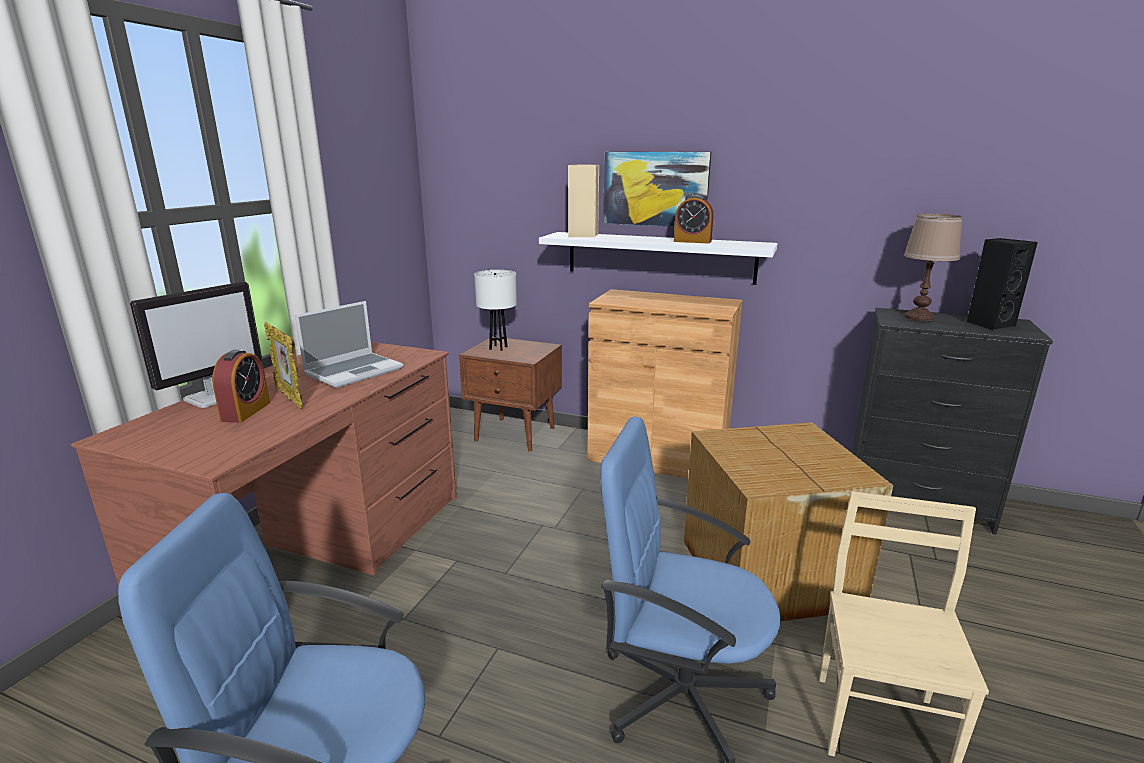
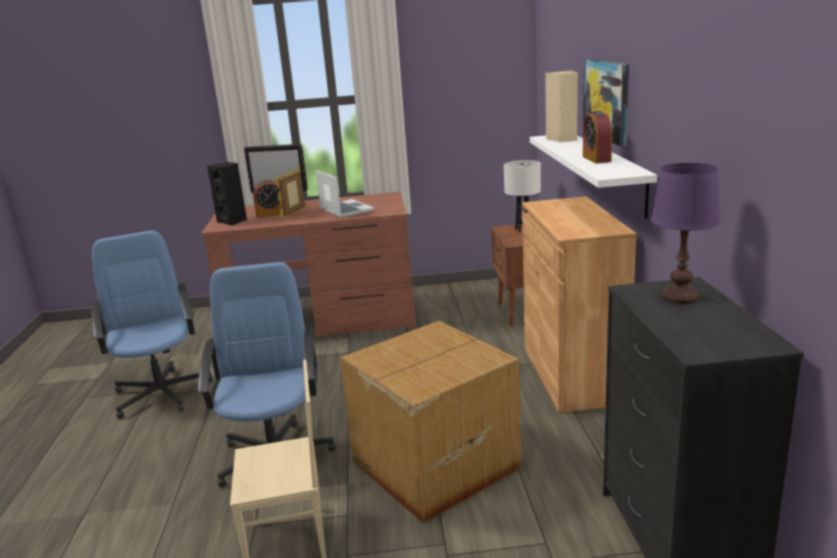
camera: 65 degrees right, 0 degrees up
laptop [295,301,403,388] -> laptop turned 135 degrees counterclockwise [316,170,374,218]
brown table lamp [904,214,963,321] -> purple table lamp [651,163,721,304]
black speaker [966,238,1038,330] -> black speaker moved to [207,162,247,225]

